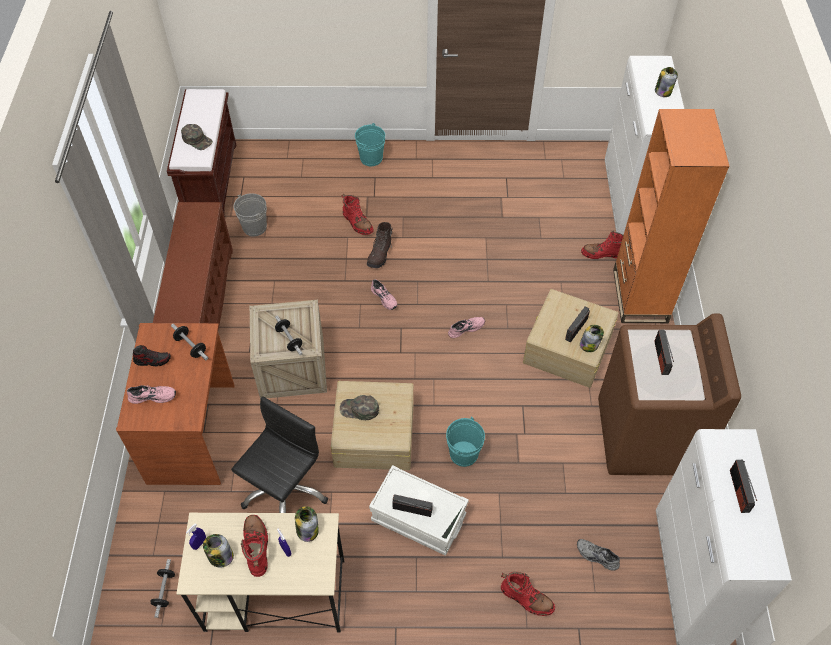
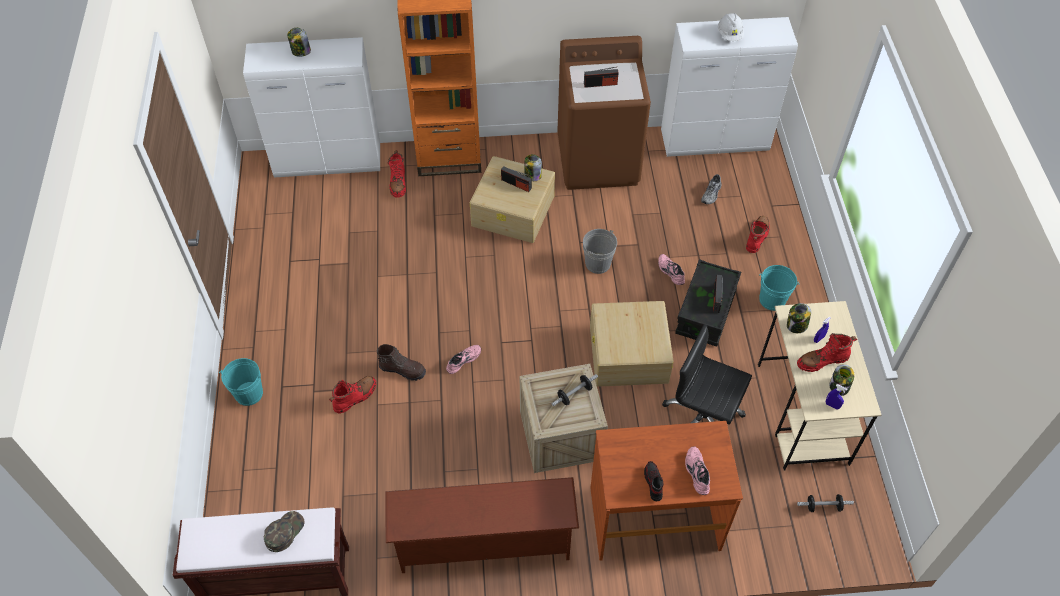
camera: 95 degrees left, 0 degrees up
dumbbell [171,324,208,360] -> none
grey bucket [234,193,267,237] -> grey bucket moved to [583,229,617,274]
green cap [340,395,379,420] -> none
white storage box [369,465,469,556] -> black storage box [675,259,741,347]
turquoise bucket [446,416,485,467] -> turquoise bucket moved to [759,265,799,311]
pink shoe [448,317,485,338] -> pink shoe moved to [658,254,685,285]
radio [730,460,757,513] -> white hard hat [718,13,744,41]

